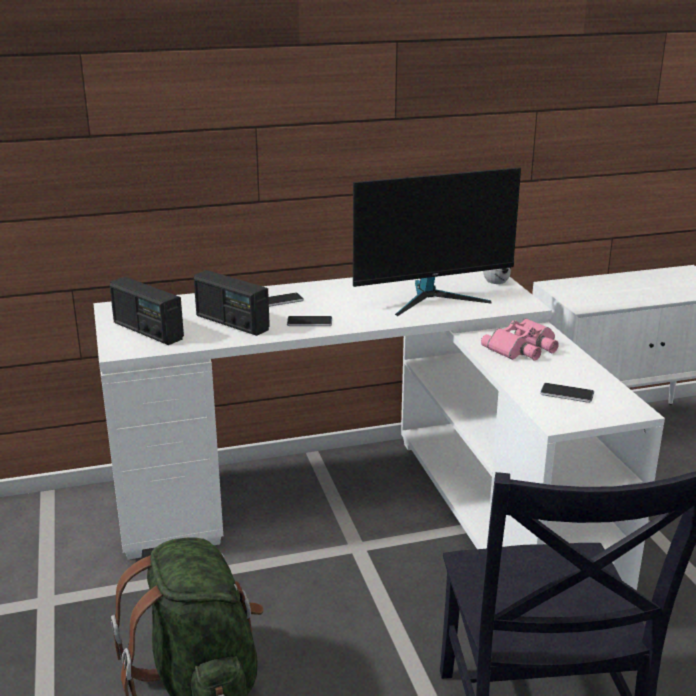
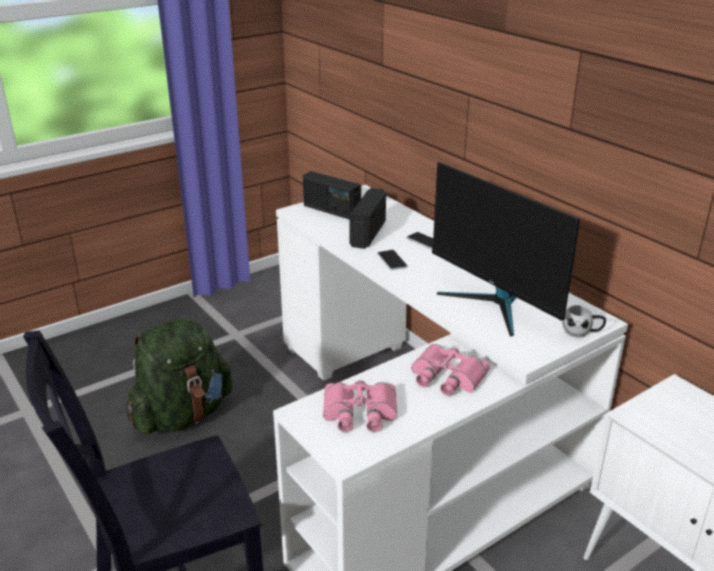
camera: 70 degrees right, 5 degrees up
radio [110,277,184,345] -> radio turned 75 degrees counterclockwise [303,171,361,219]
phone [540,383,594,403] -> pink binoculars [323,380,397,432]

